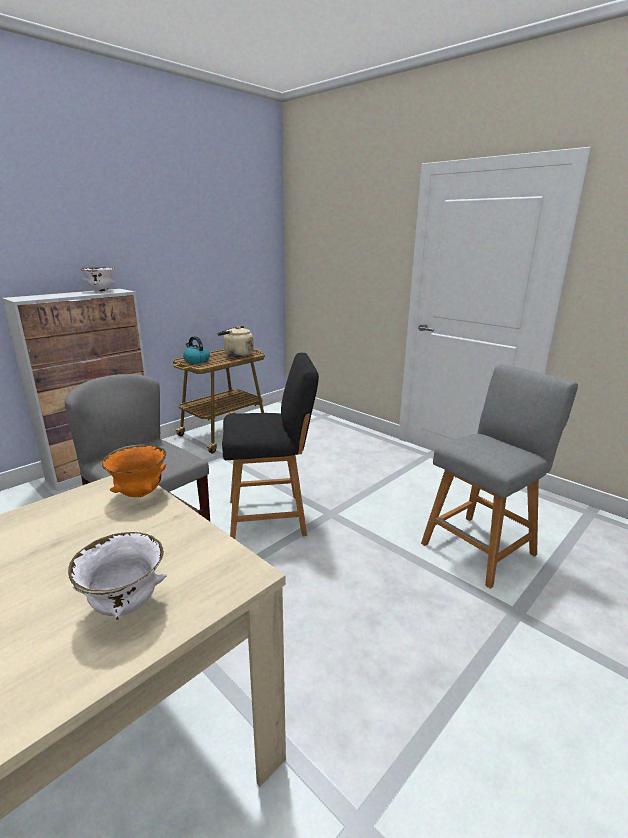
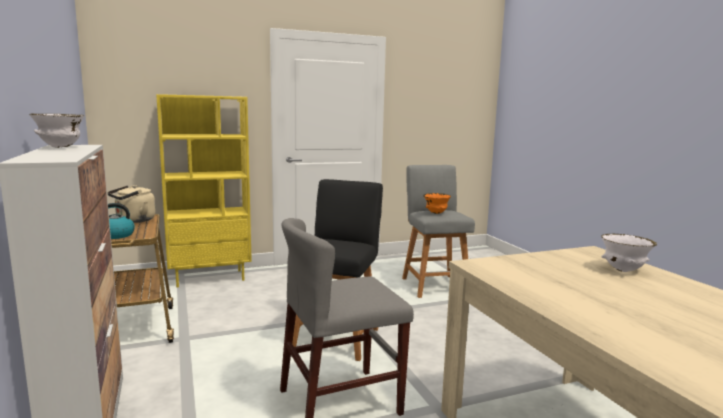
camera: 65 degrees left, 10 degrees down
orange bowl [102,444,166,497] -> orange bowl moved to [423,193,451,214]
none -> yellow bookcase [156,94,252,288]

